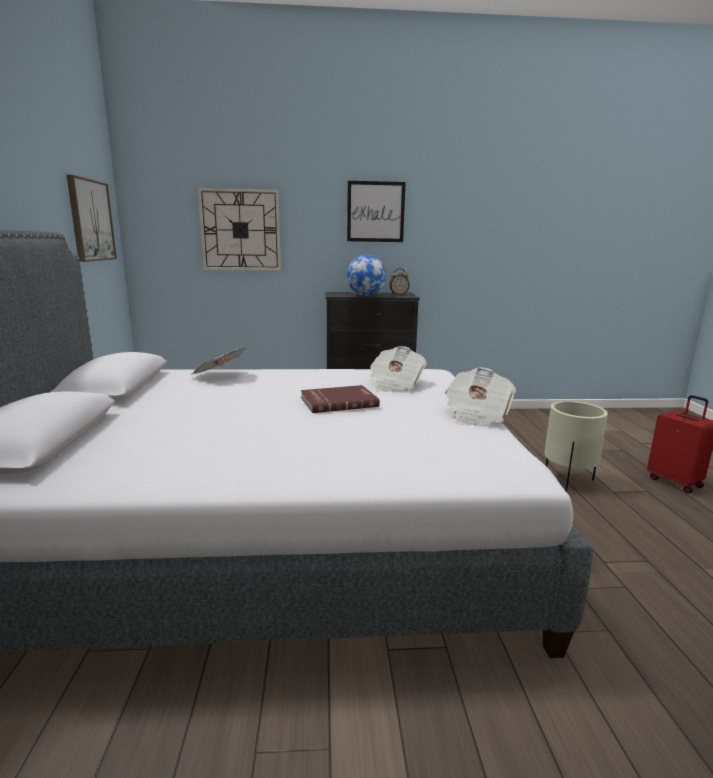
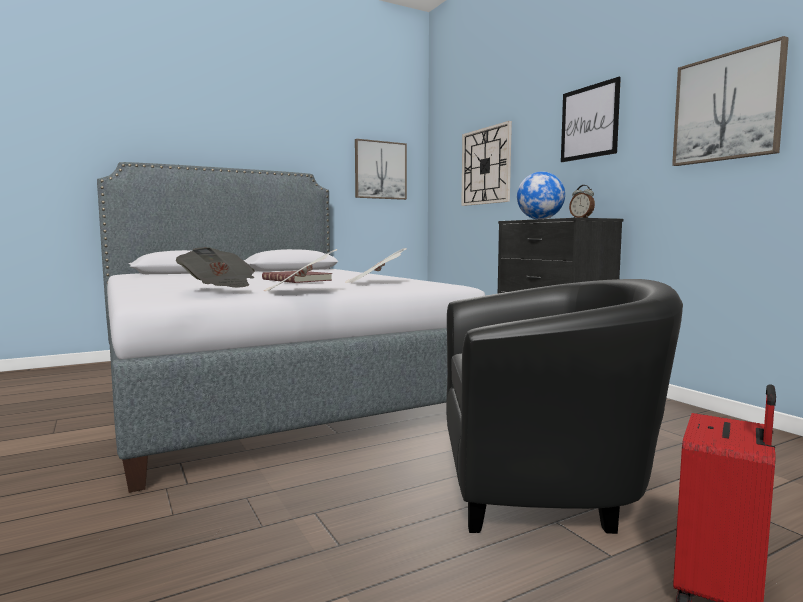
camera: 65 degrees right, 10 degrees down
newspaper [191,347,247,375] -> newspaper moved to [176,247,255,287]
beige planter [545,401,608,492] -> black armchair [447,279,683,534]
none -> picture [672,36,789,166]

